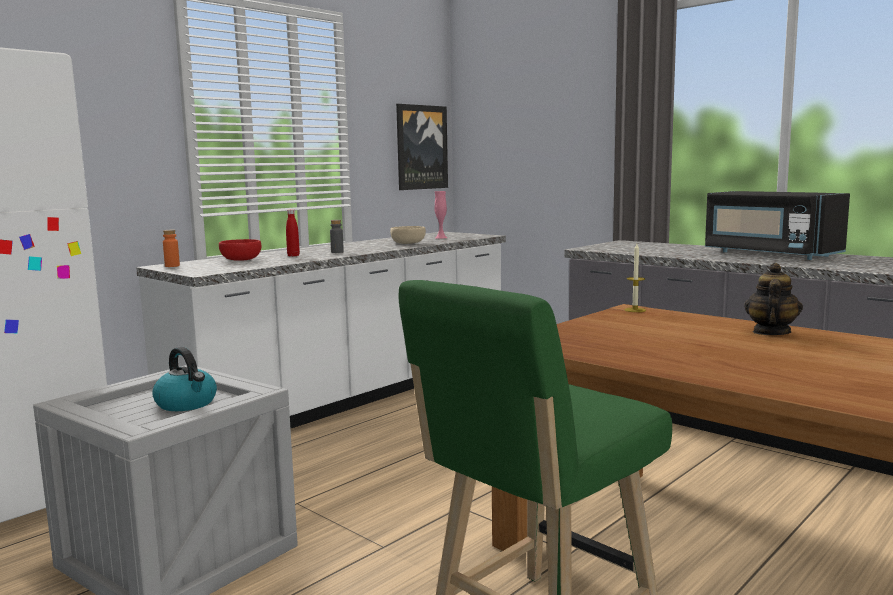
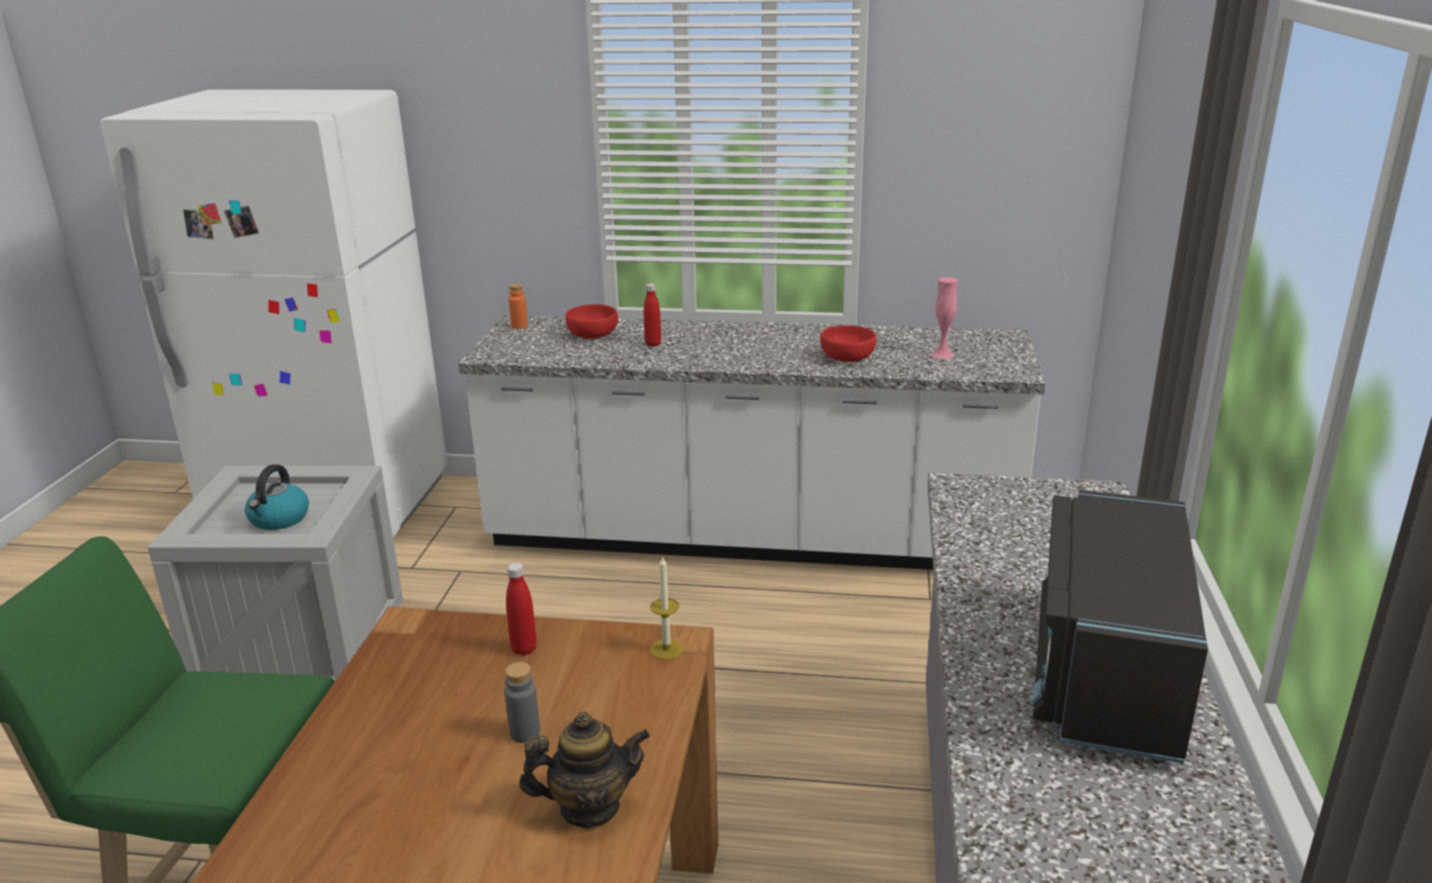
camera: 55 degrees right, 15 degrees up
grey bottle [330,220,344,253] -> grey bottle moved to [505,662,540,743]
beige bowl [390,226,426,244] -> red bowl [820,325,876,362]
picture [396,104,448,190] -> none
none -> red bottle [506,563,537,656]

